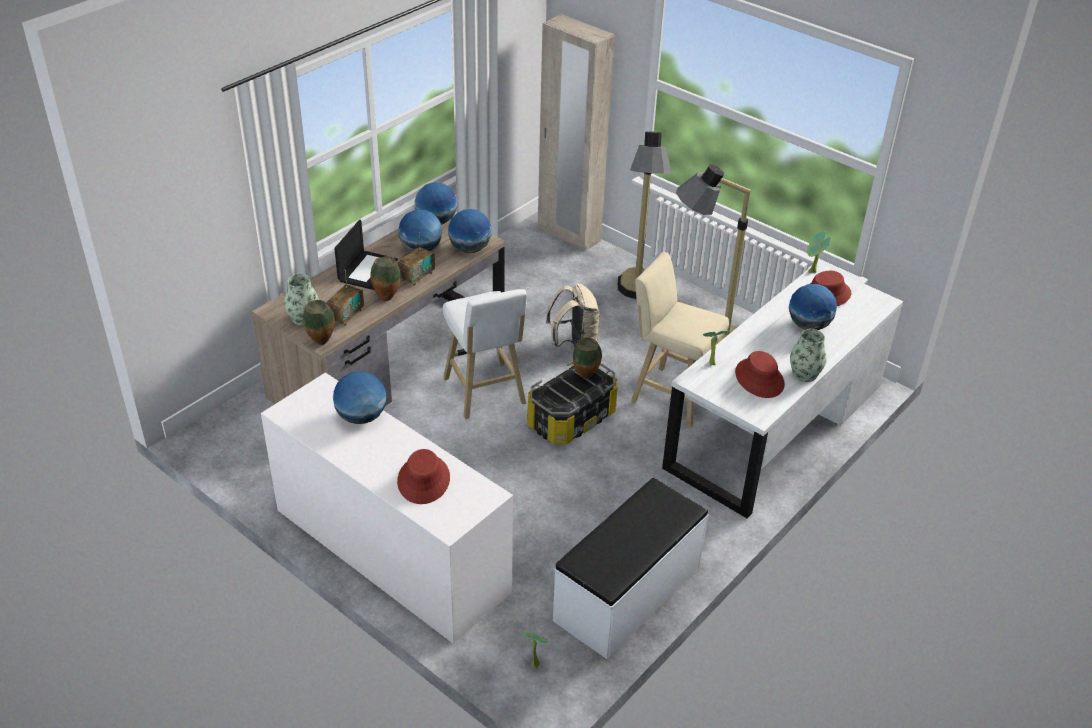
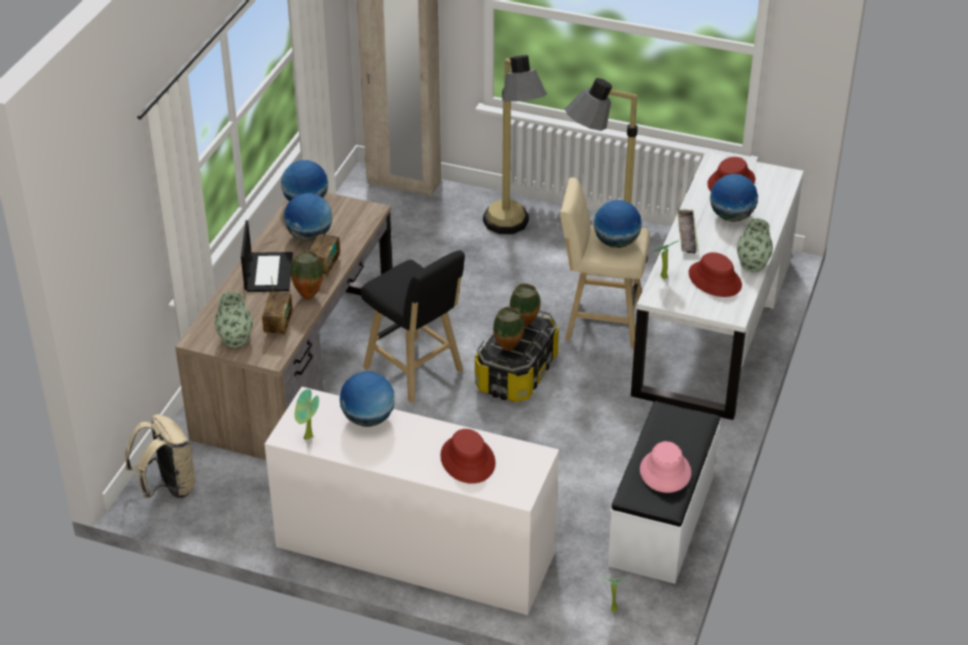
camera: 20 degrees left, 0 degrees up
vase [303,300,335,345] -> vase moved to [493,307,525,351]
white stool [443,289,527,419] -> black stool [361,250,465,403]
globe [448,209,492,253] -> globe moved to [594,200,642,248]
beige backpack [546,283,600,348] -> beige backpack moved to [125,414,195,499]
potted plant [807,231,831,273] -> potted plant moved to [294,389,319,440]
none -> pink hat [640,441,691,493]
none -> tray [677,209,699,253]

